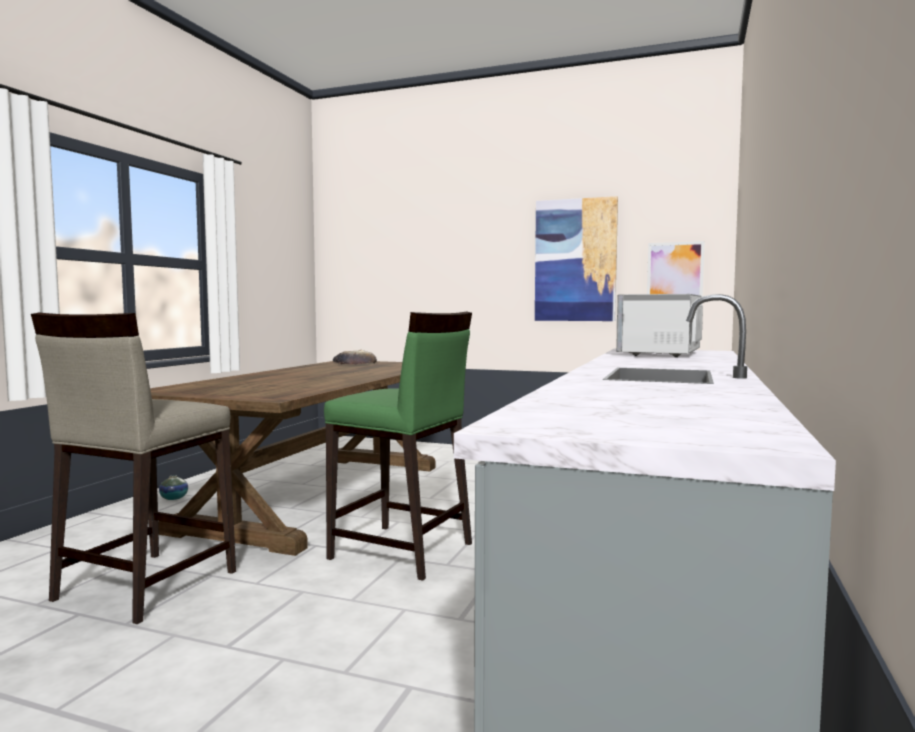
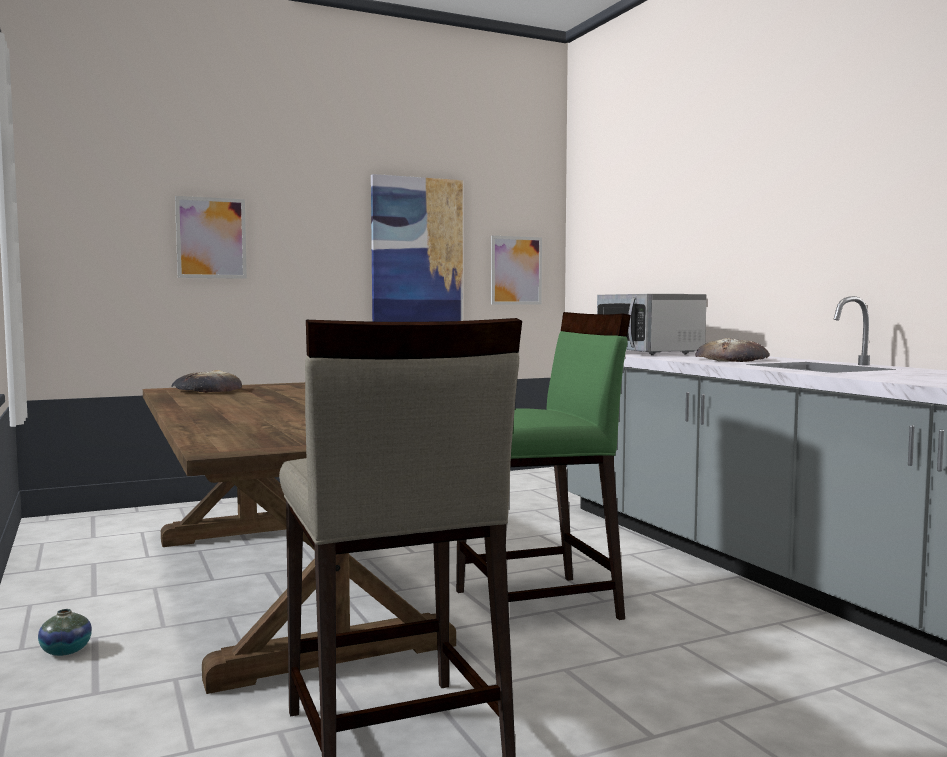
camera: 45 degrees left, 0 degrees up
none -> picture [175,196,247,279]
none -> bread [696,338,769,362]

